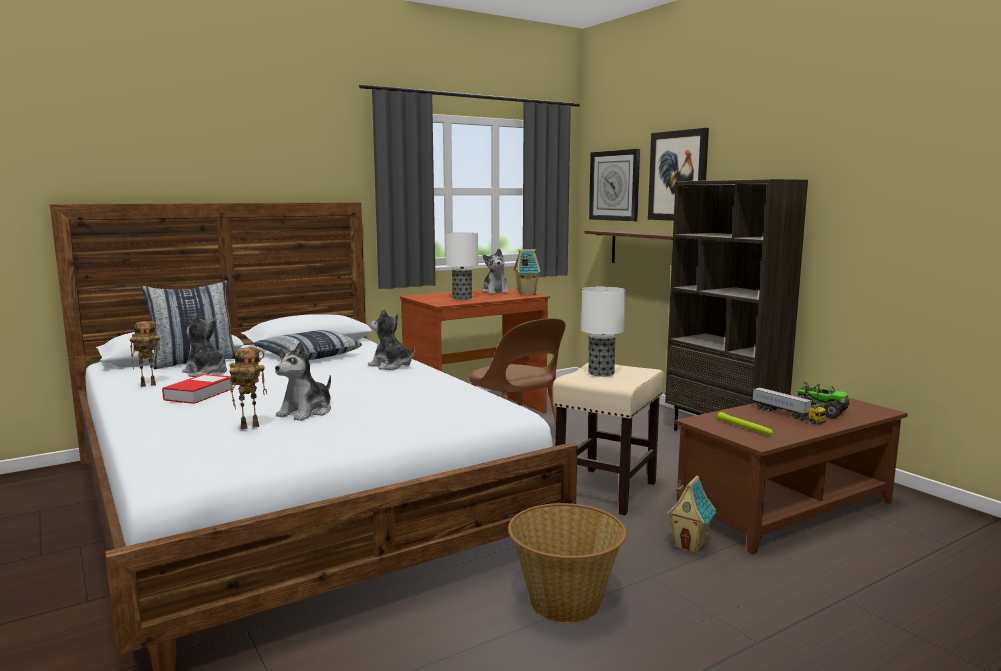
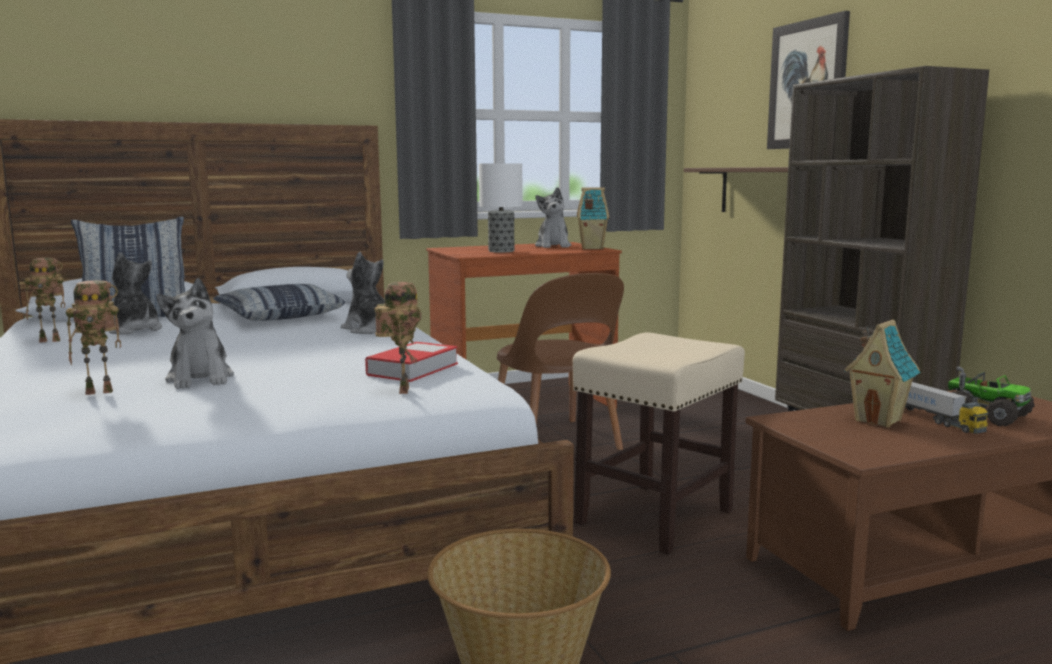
camera: 10 degrees right, 0 degrees up
book [162,374,233,404] -> book moved to [365,342,458,382]
plush toy [275,342,331,421] -> plush toy turned 60 degrees counterclockwise [156,278,234,389]
table lamp [581,287,626,376] -> none
wall clock [589,149,640,221] -> none
toy house [666,475,716,554] -> toy house moved to [844,319,920,428]
green flashlight [717,412,773,435] -> none
none -> toy robot [374,282,422,394]

